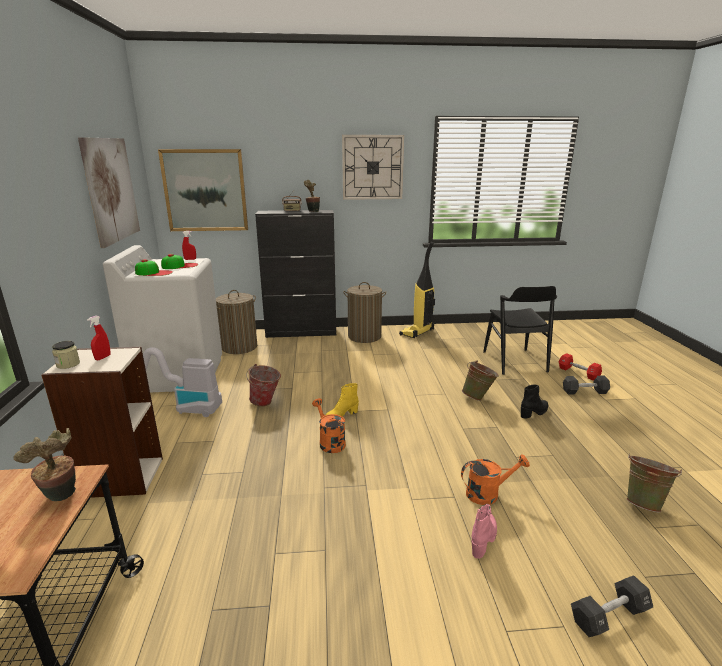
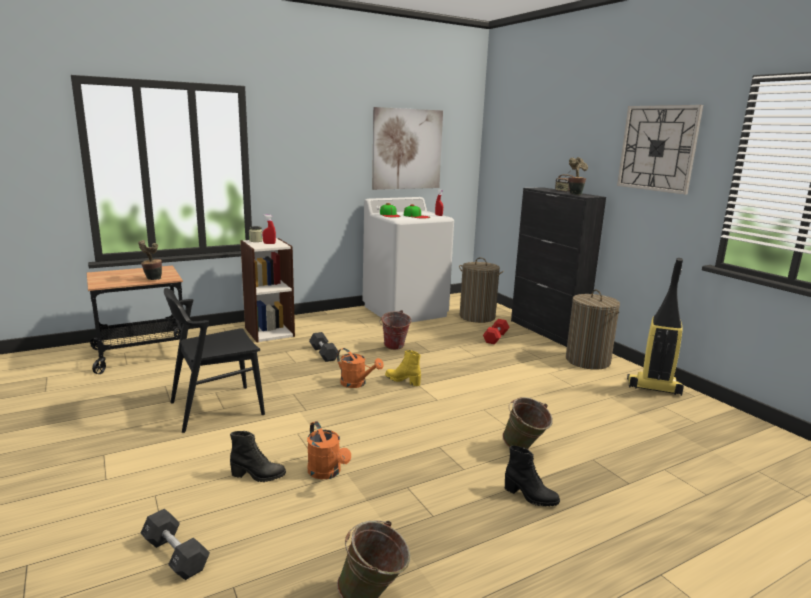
camera: 65 degrees right, 5 degrees down
vacuum cleaner [143,347,222,417] -> none
picture [158,149,248,231] -> none
orange watering can [312,398,346,453] -> orange watering can turned 90 degrees clockwise [337,348,384,388]
pink boot [472,504,497,559] -> black boot [230,431,286,482]
black chair [483,286,557,375] -> black chair moved to [164,288,265,433]
red dumbbell [559,353,602,381] -> red dumbbell moved to [483,319,510,344]
black dumbbell [563,376,610,394] -> black dumbbell moved to [309,332,338,362]

